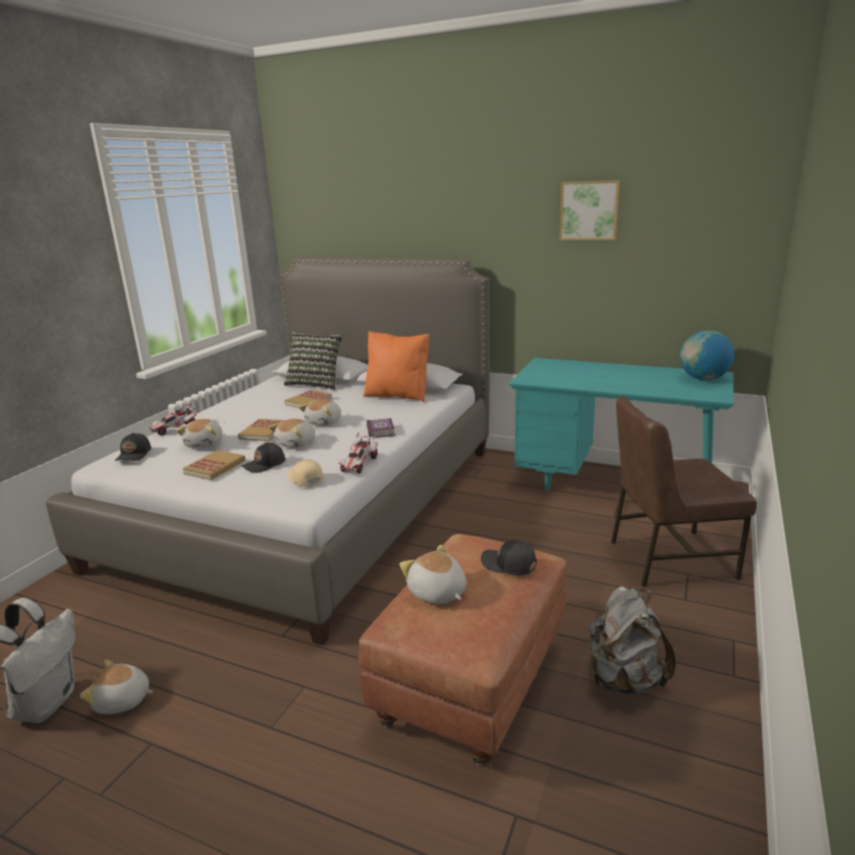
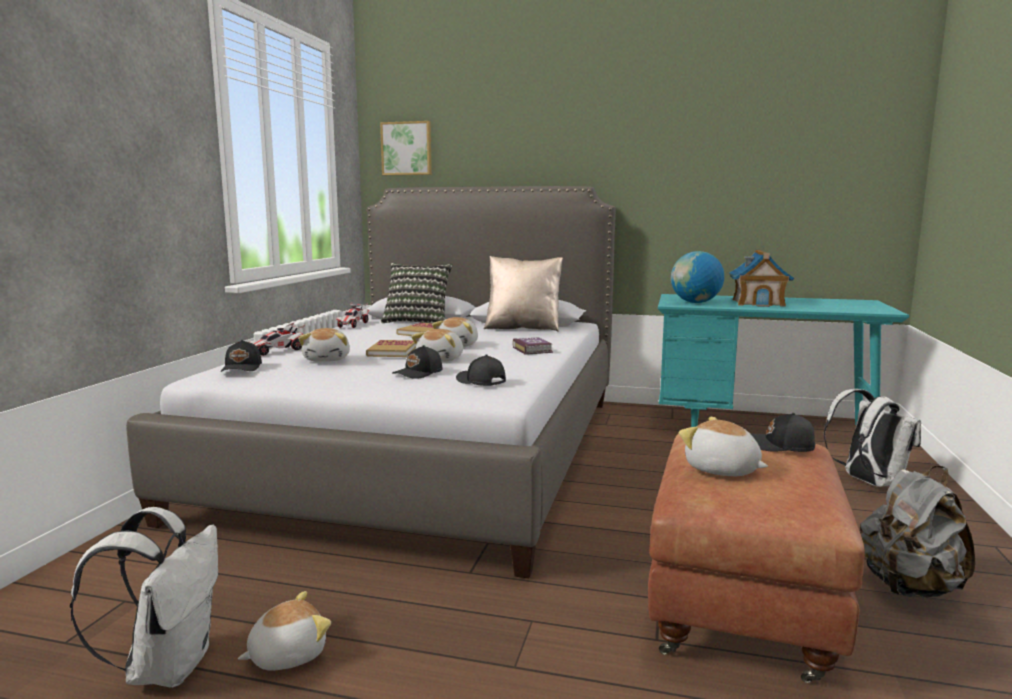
camera: 10 degrees left, 10 degrees down
plush toy [80,660,153,714] -> plush toy turned 150 degrees clockwise [238,591,331,671]
book [183,450,245,480] -> none
beige cap [287,459,324,487] -> black cap [456,354,506,386]
toy car [339,433,378,474] -> toy car moved to [336,302,369,328]
orange pillow [363,331,430,402] -> beige pillow [484,256,563,332]
picture [560,180,620,240] -> picture moved to [380,121,432,175]
brown chair [611,396,757,587] -> white backpack [824,389,921,487]
globe [680,330,734,380] -> globe moved to [671,251,724,303]
none -> toy house [729,250,794,307]

